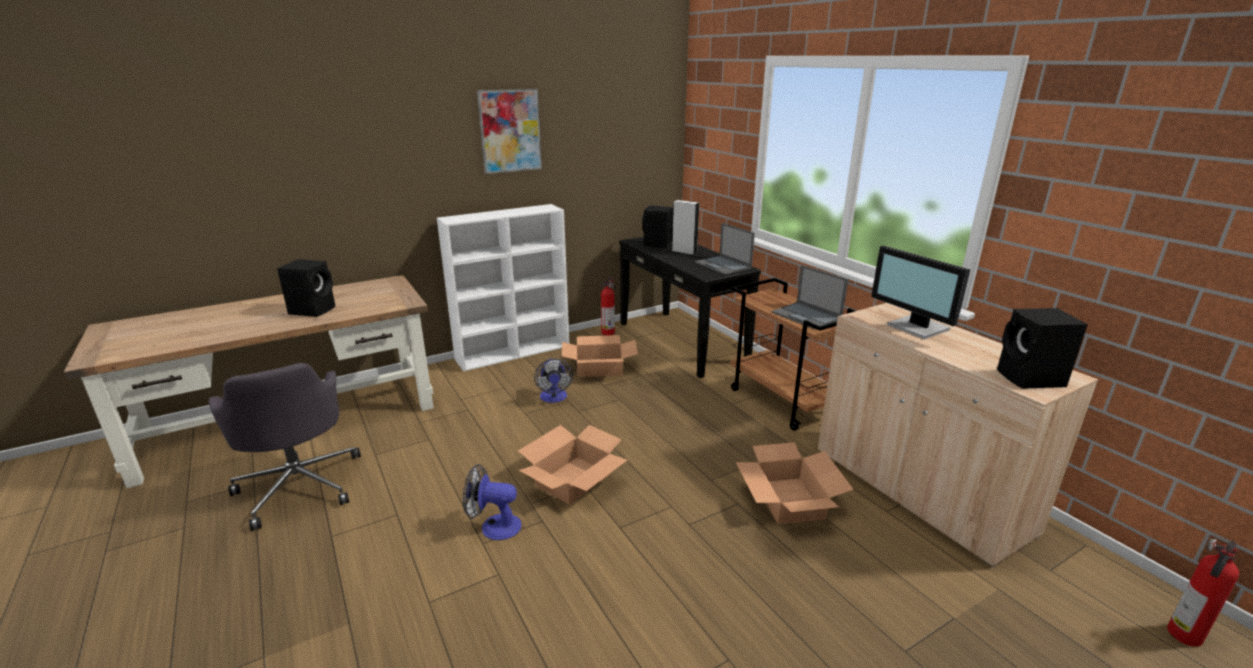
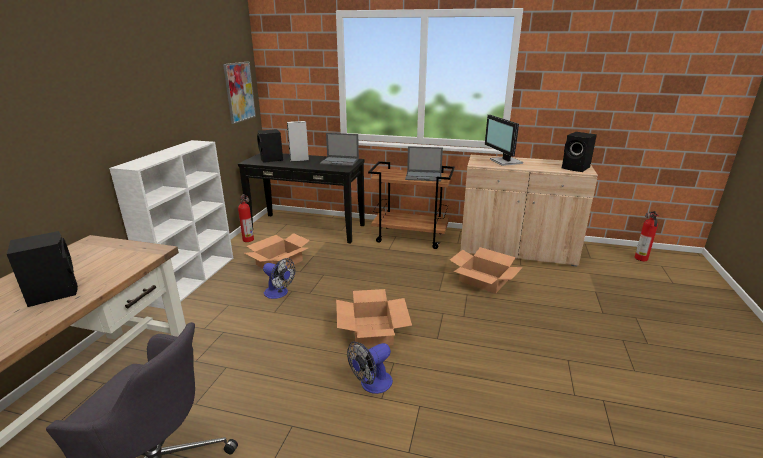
camera: 45 degrees left, 0 degrees up
picture [477,89,542,174] -> picture moved to [223,62,256,124]
monitor [871,246,970,339] -> monitor turned 60 degrees clockwise [485,115,523,166]

